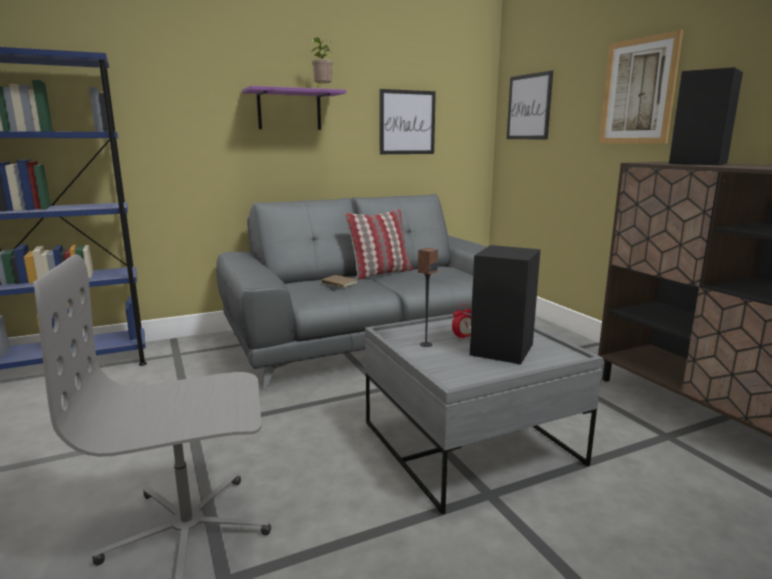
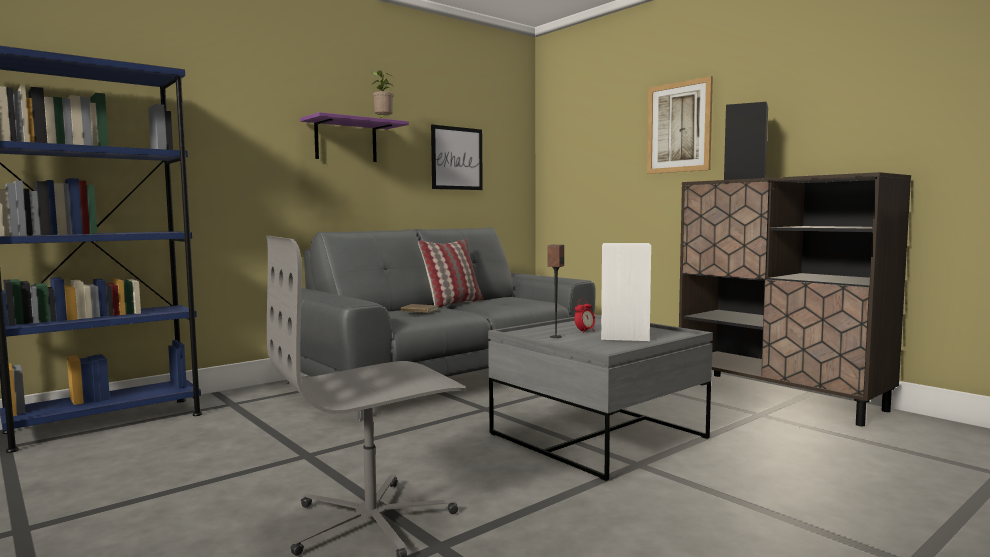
camera: 15 degrees left, 10 degrees down
black speaker [470,245,541,364] -> white speaker [601,243,651,341]
picture [507,70,553,139] -> none

